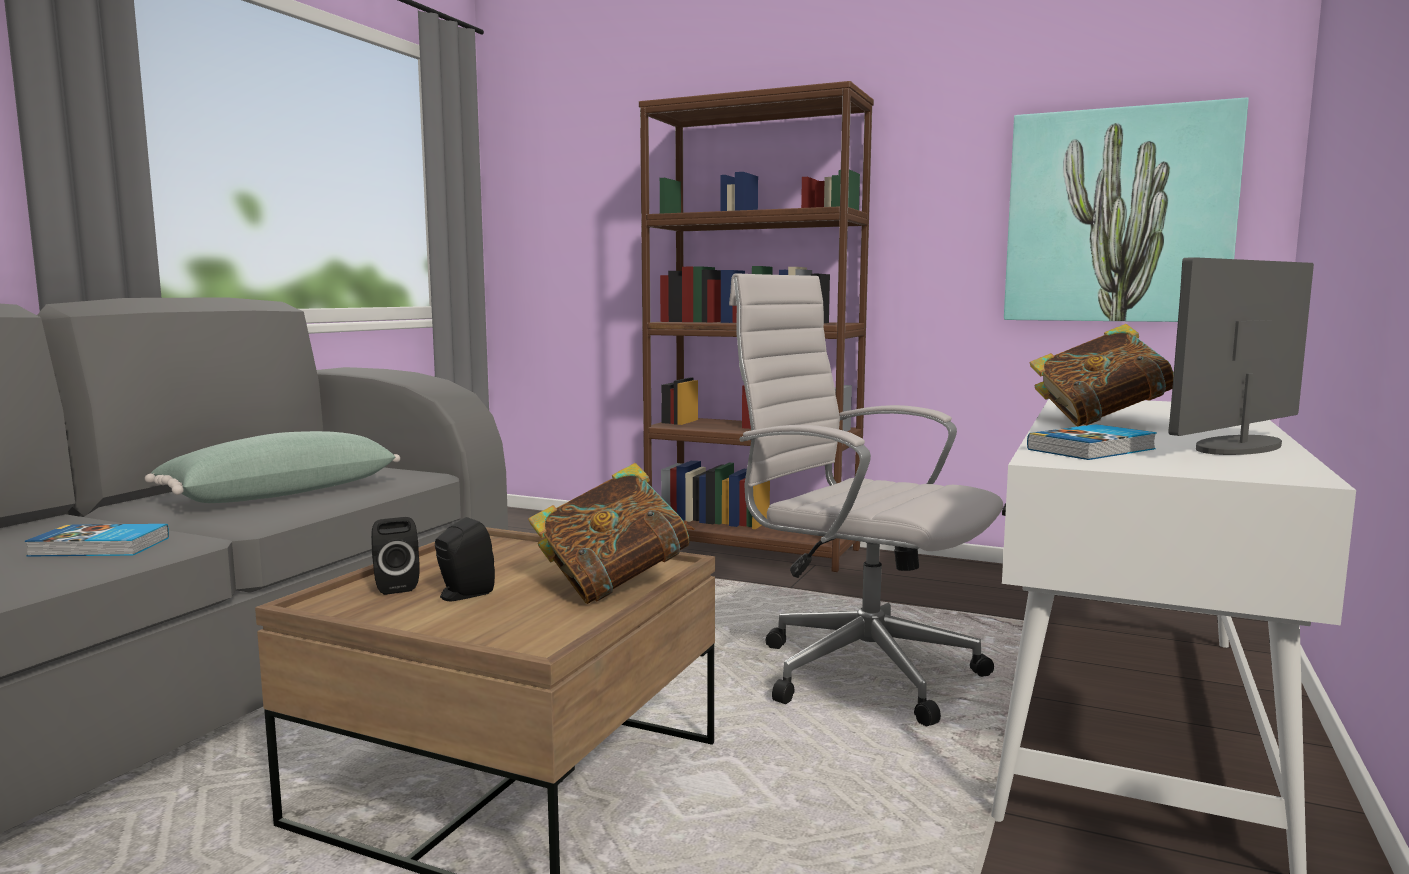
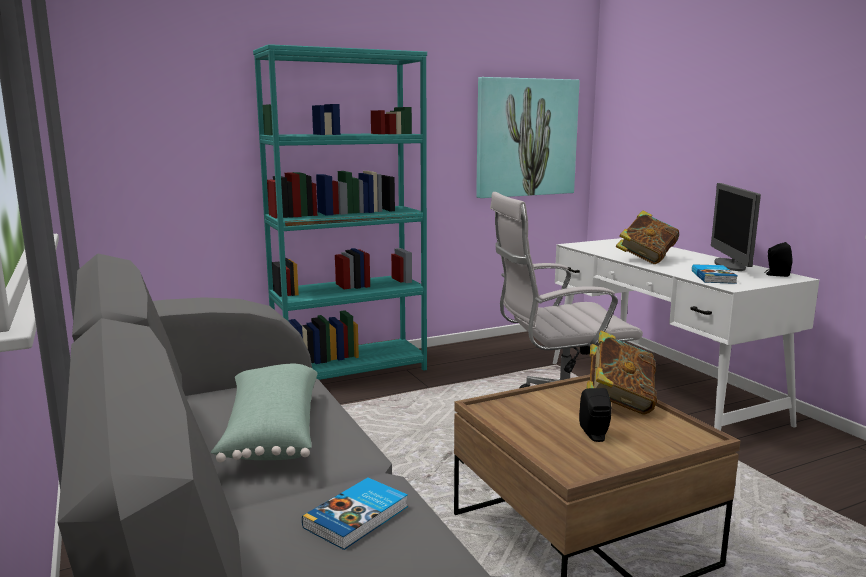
camera: 50 degrees left, 5 degrees up
black speaker [371,517,420,595] -> black speaker moved to [764,242,792,277]
brown bookcase [639,81,874,572] -> turquoise bookcase [253,44,427,380]

